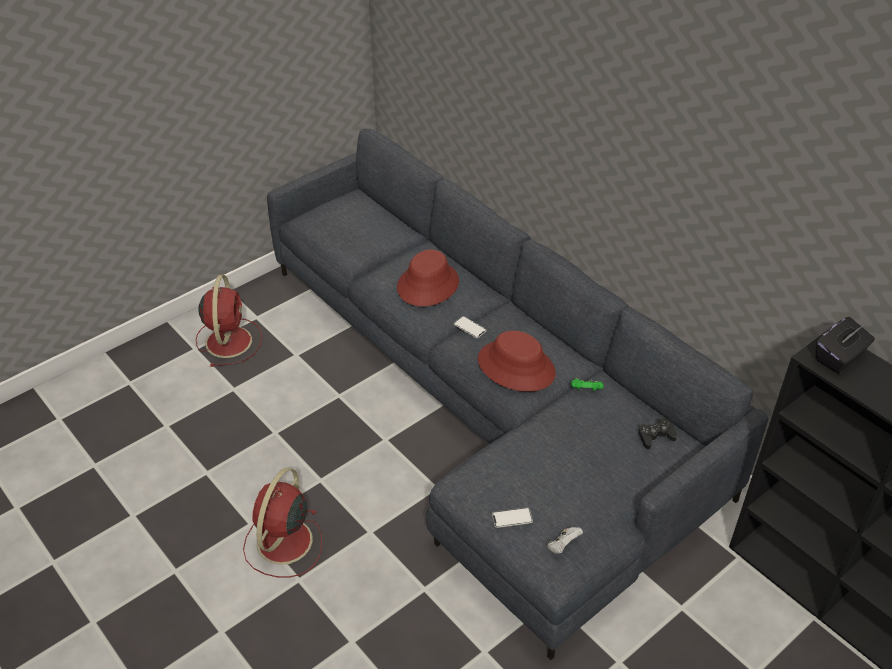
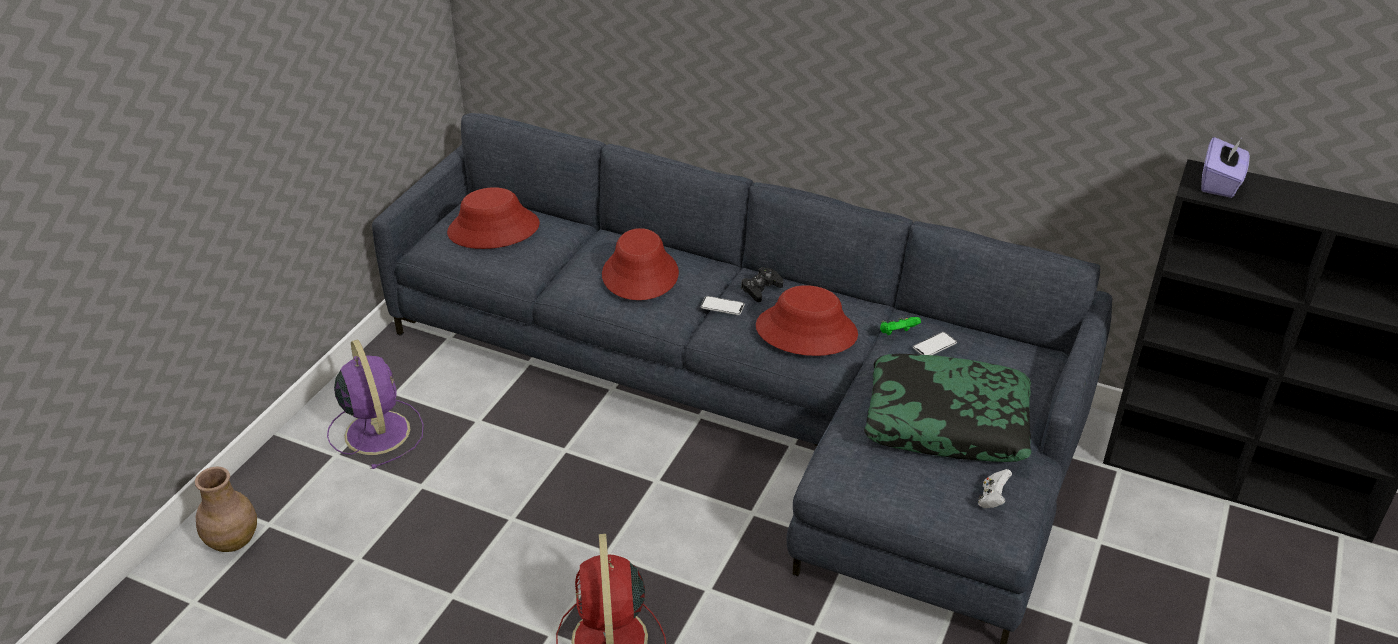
camera: 25 degrees left, 5 degrees down
red fan [196,275,262,367] -> purple fan [327,339,424,469]
phone [492,507,533,528] -> phone moved to [913,332,957,355]
black game controller [638,418,677,449] -> black game controller moved to [741,267,783,302]
black tissue box [816,317,875,373] -> purple tissue box [1201,137,1250,198]
none -> brown vase [195,467,257,552]
none -> red hat [447,187,540,249]
none -> pillow [864,354,1031,462]

